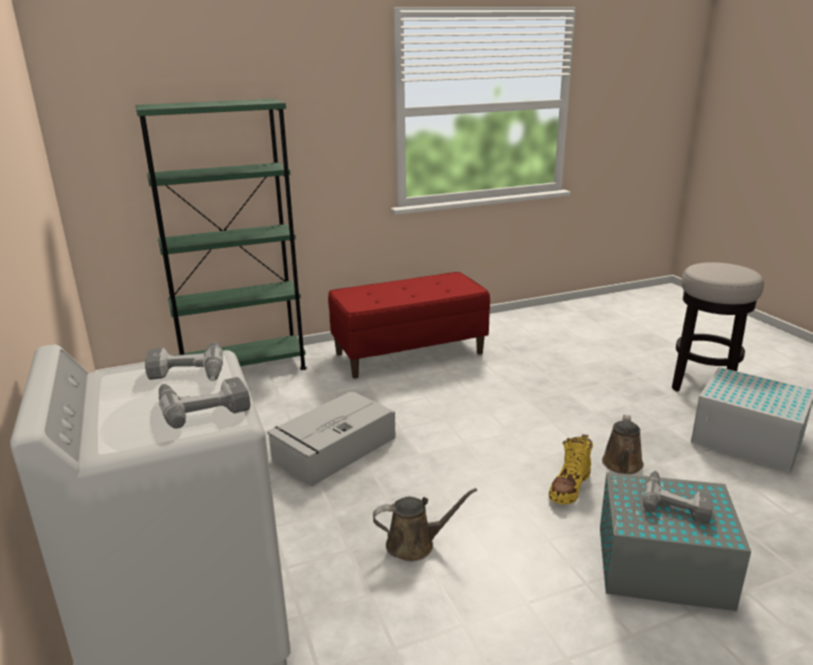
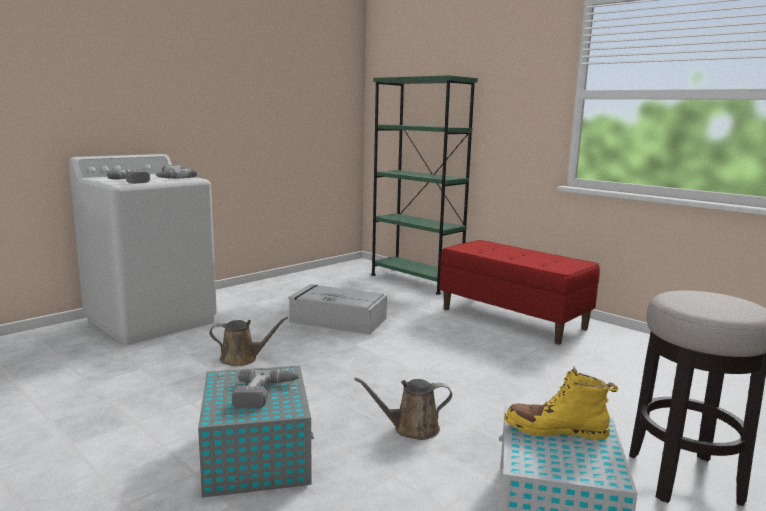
camera: 65 degrees right, 10 degrees down
brown watering can [373,488,477,561] -> brown watering can turned 60 degrees counterclockwise [209,317,288,366]
yellow boot [549,434,593,505] -> yellow boot moved to [504,366,618,440]

